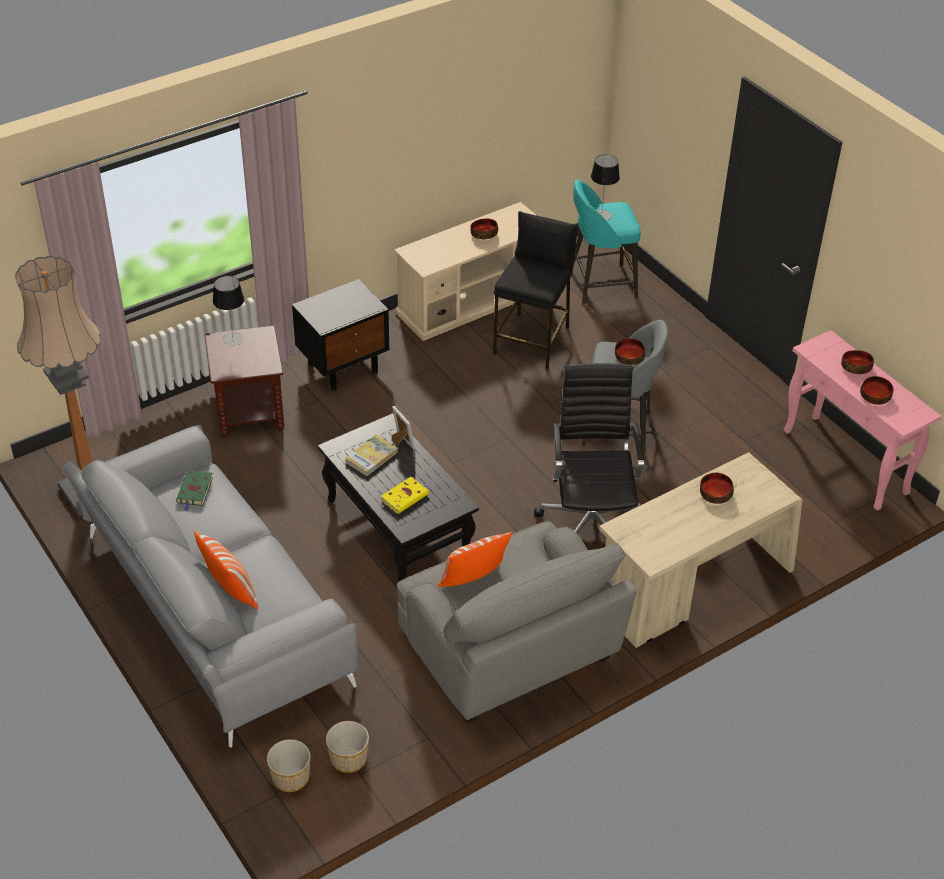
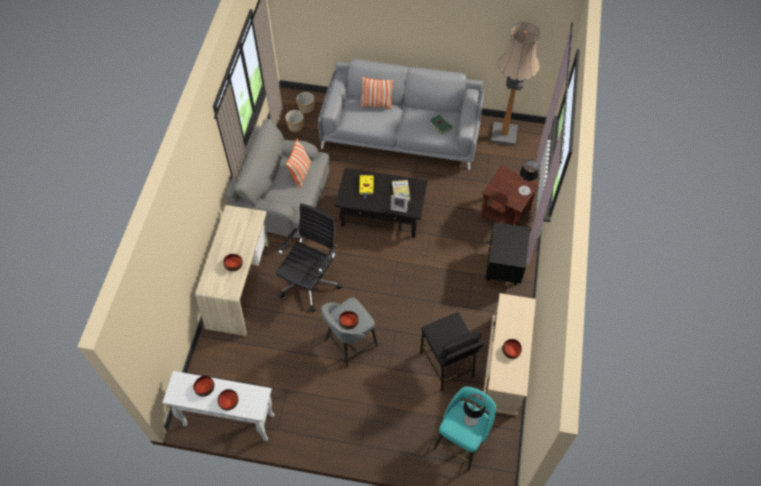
camera: 135 degrees right, 15 degrees up
black office chair [534,363,644,534] -> black office chair turned 105 degrees counterclockwise [276,203,342,312]
pink console table [784,330,942,511] -> white console table [162,371,275,441]

